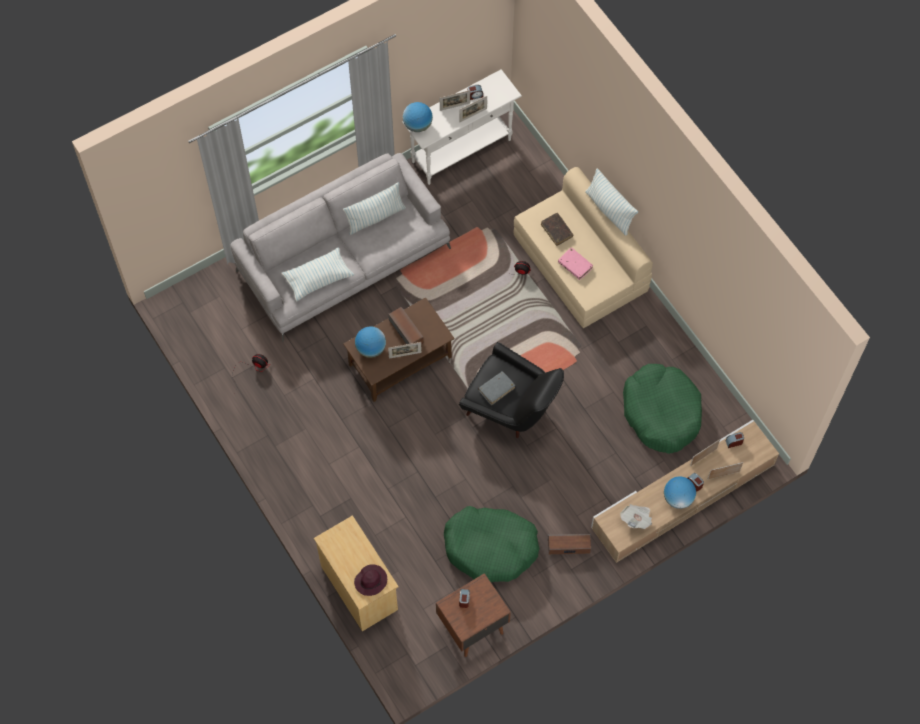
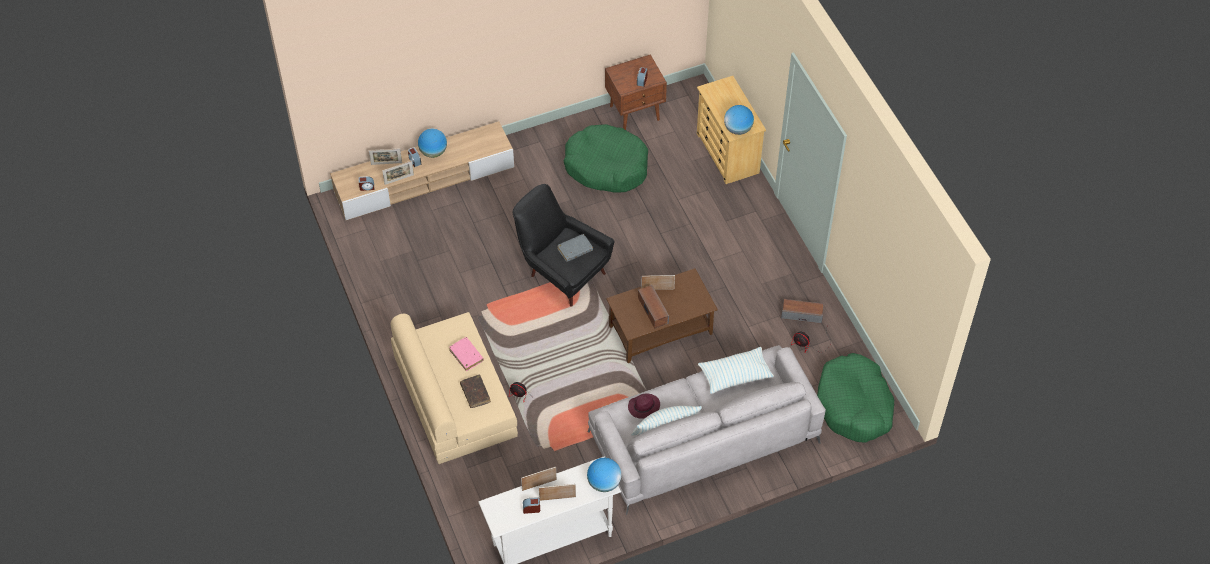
camera: 170 degrees left, 10 degrees down
purple hat [354,564,387,596] -> purple hat moved to [628,393,660,418]
globe [355,327,386,358] -> globe moved to [724,105,754,135]
speaker [548,534,591,554] -> speaker moved to [781,299,823,324]
pillow [585,168,638,236] -> none
newspaper [620,504,652,529] -> none
green dog bed [623,364,702,454] -> green dog bed moved to [817,353,894,443]

